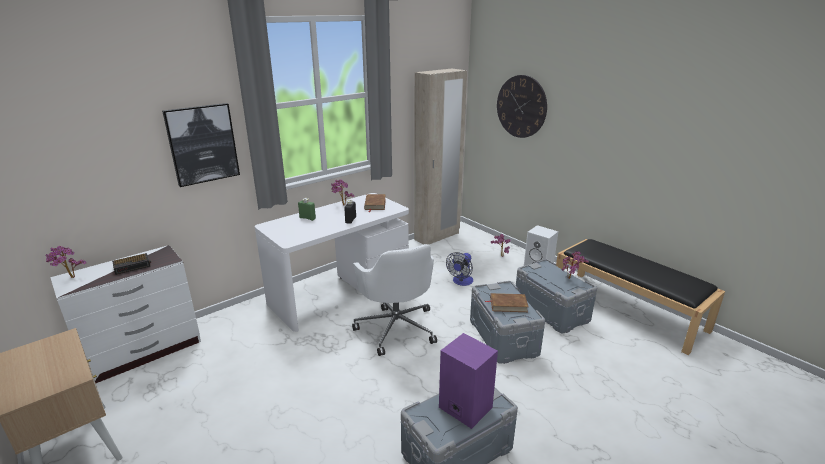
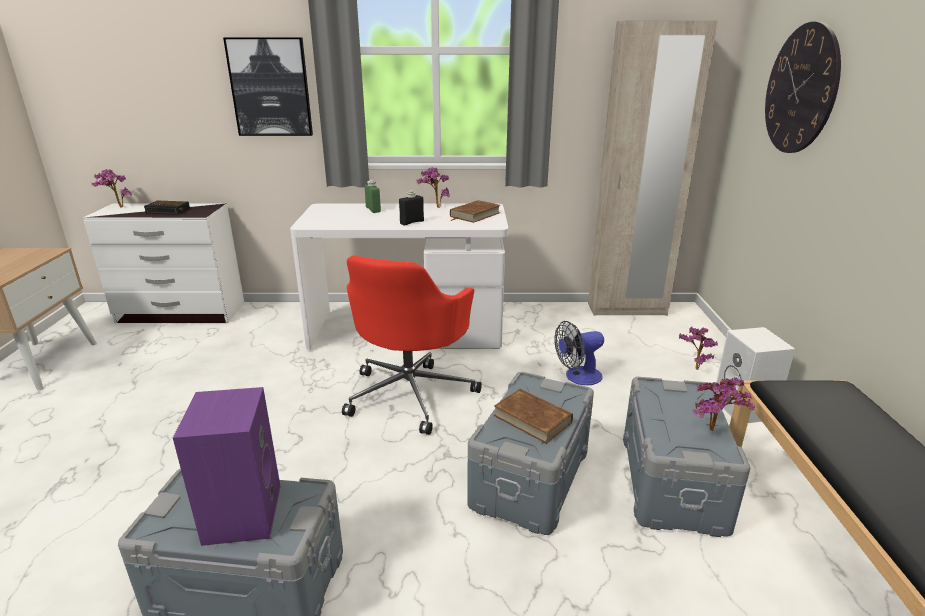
camera: 40 degrees right, 0 degrees up
white office chair [352,244,437,356] -> red office chair [342,255,482,435]

